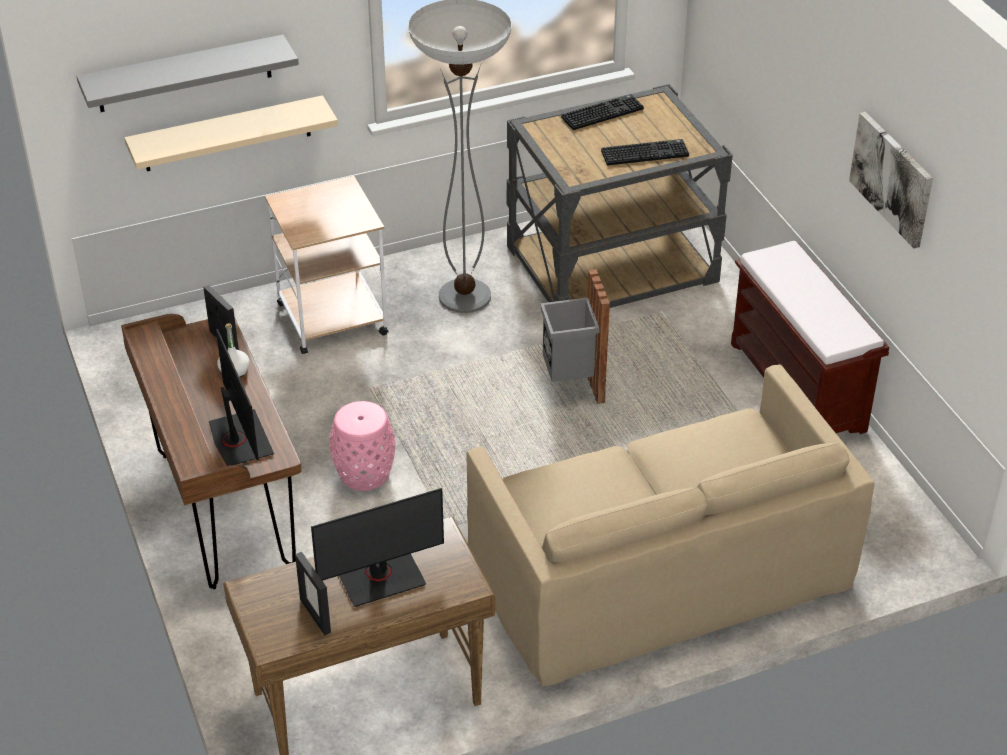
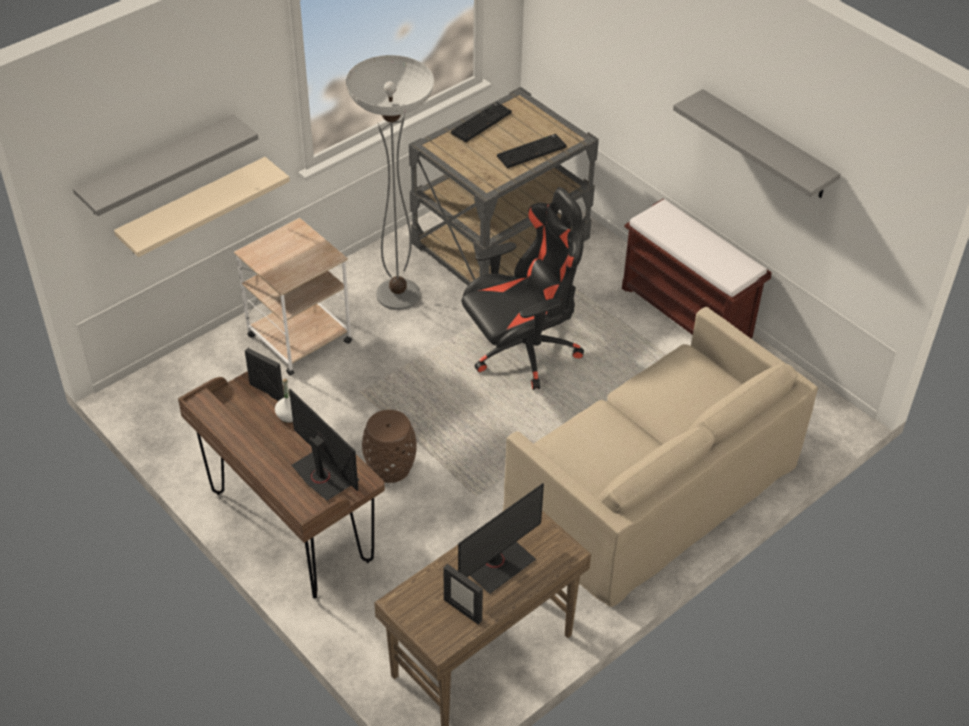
camera: 20 degrees left, 5 degrees up
pink stool [330,401,395,491] -> brown stool [362,410,417,483]
grey trash can [540,269,610,404] -> black office chair [461,187,584,390]
picture [849,112,933,248] -> grey shelf [673,89,841,198]

